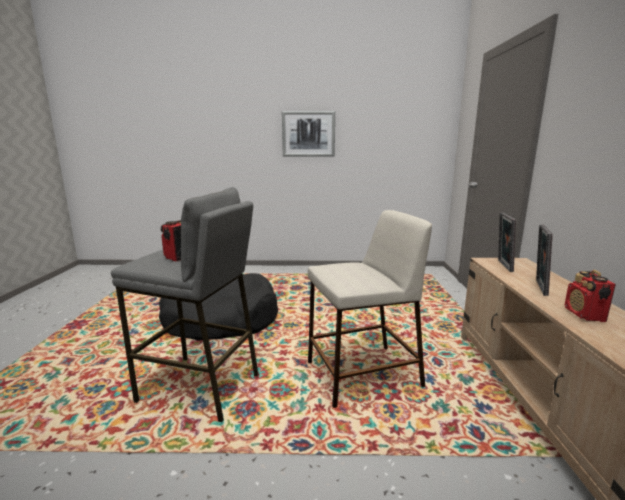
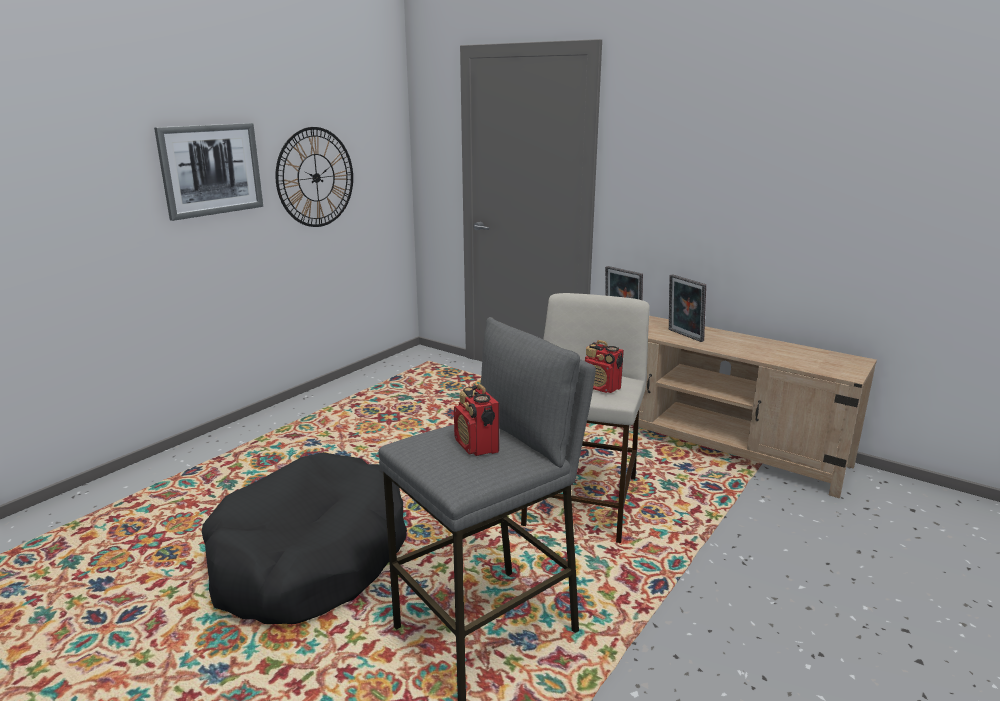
camera: 55 degrees left, 5 degrees up
radio [565,270,616,322] -> radio moved to [585,340,624,393]
none -> wall clock [276,127,353,227]

